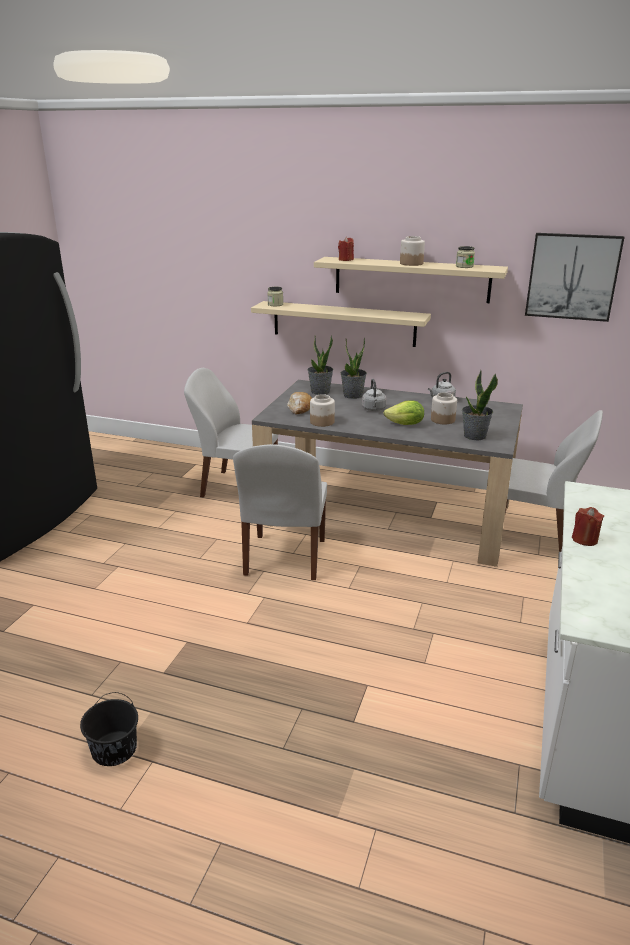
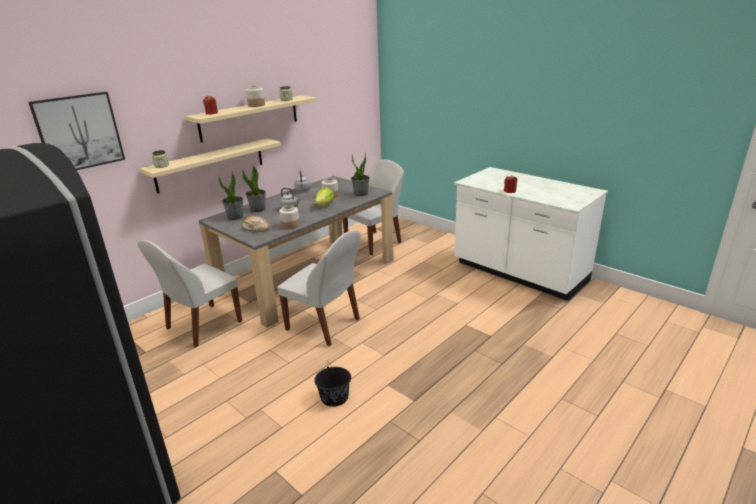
camera: 65 degrees left, 0 degrees up
black bucket [80,692,138,766] -> black bucket moved to [314,361,351,407]
picture [525,233,625,322] -> picture moved to [28,92,125,170]

